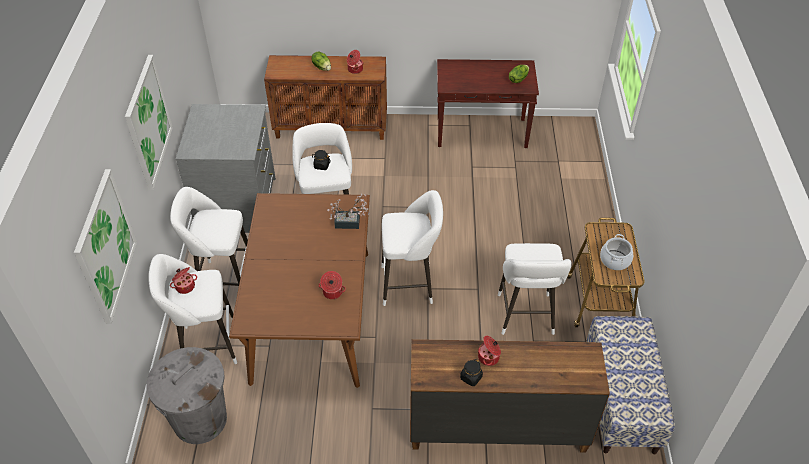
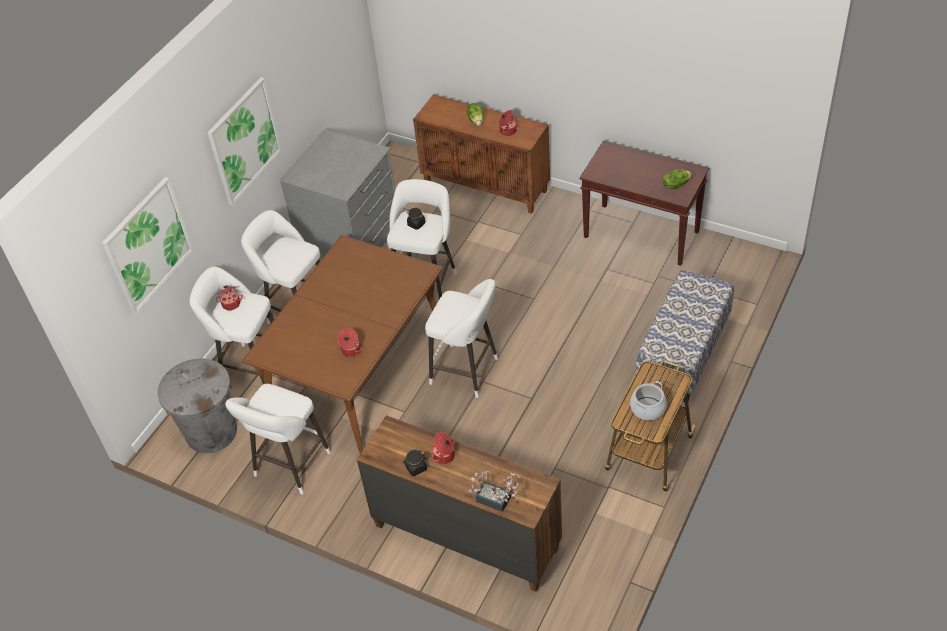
camera: 30 degrees right, 0 degrees up
potted plant [327,194,370,229] -> potted plant moved to [468,471,520,512]
white stool [498,243,572,335] -> white stool moved to [225,384,331,495]
bench [587,316,675,454] -> bench moved to [636,270,734,403]

